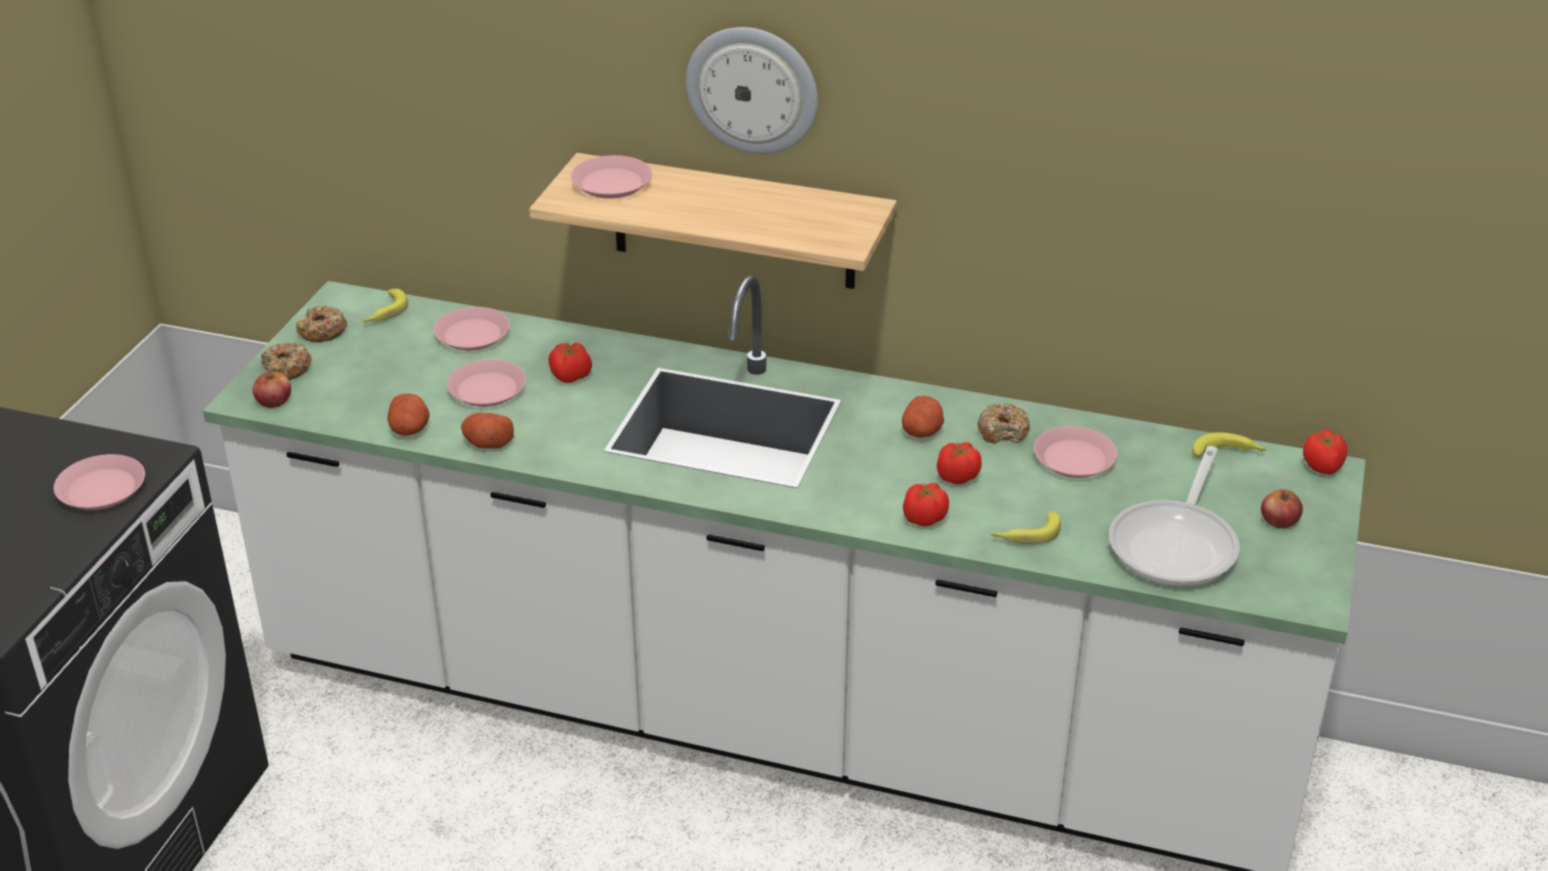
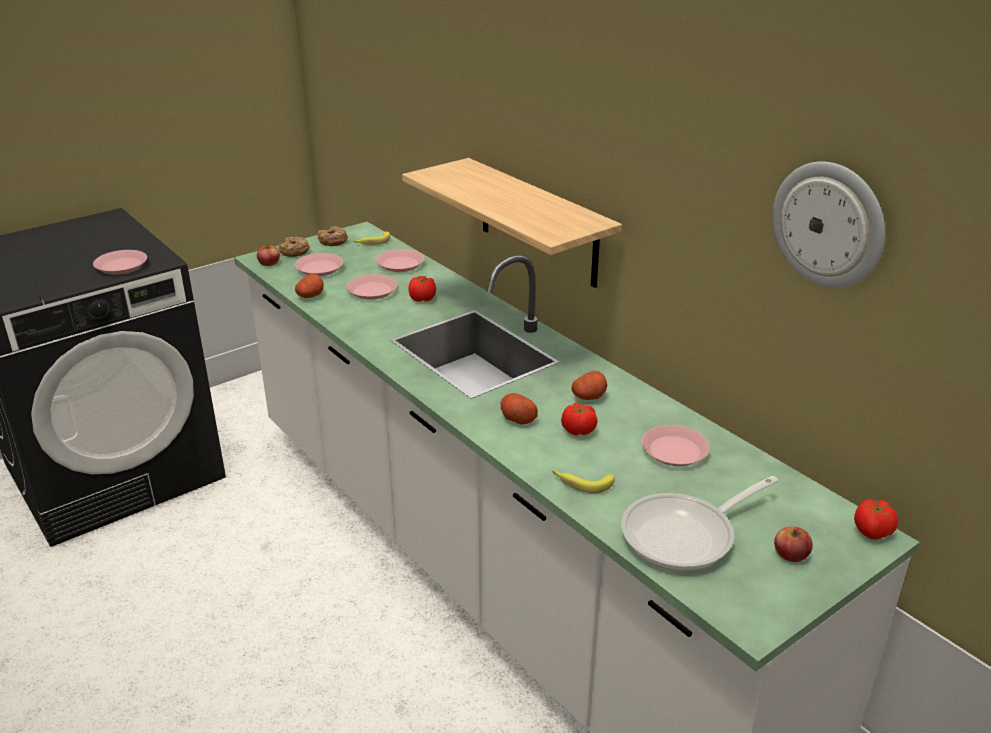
camera: 35 degrees right, 5 degrees down
potato [461,413,514,448] -> potato moved to [500,393,538,425]
pink plate [571,155,652,199] -> pink plate moved to [295,253,344,276]
wall clock [686,27,818,154] -> wall clock moved to [772,161,885,288]
tomato [903,482,949,526] -> none
donut [977,403,1030,444] -> none
banana [1192,432,1267,457] -> none

